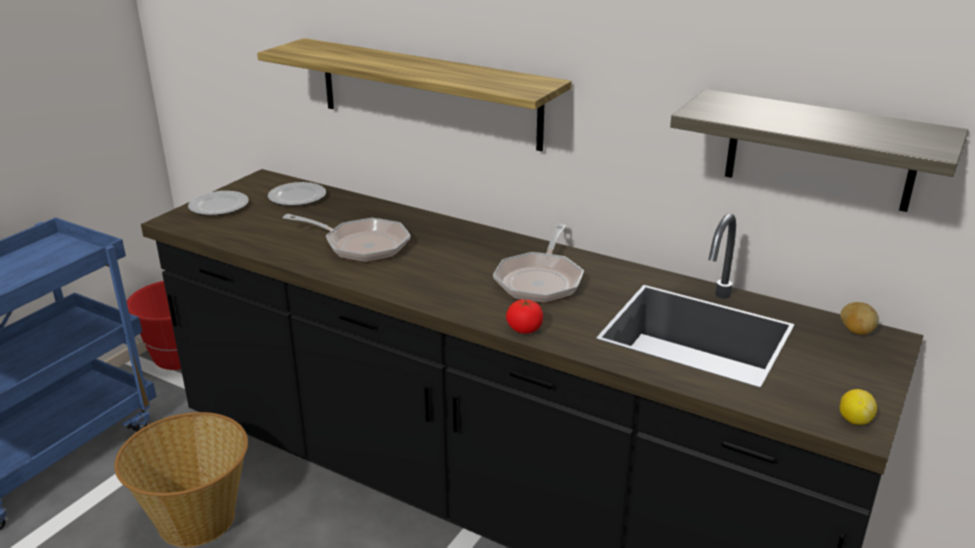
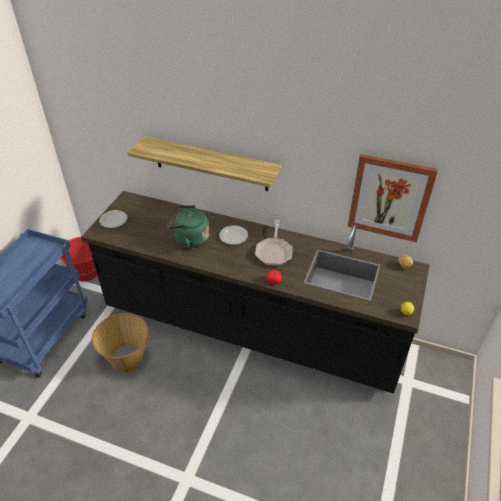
camera: 10 degrees left, 15 degrees up
plate [268,182,326,206] -> plate moved to [219,225,248,245]
frying pan [283,214,411,263] -> green kettle [167,205,209,248]
shelf [670,89,969,212] -> picture [348,154,438,242]

